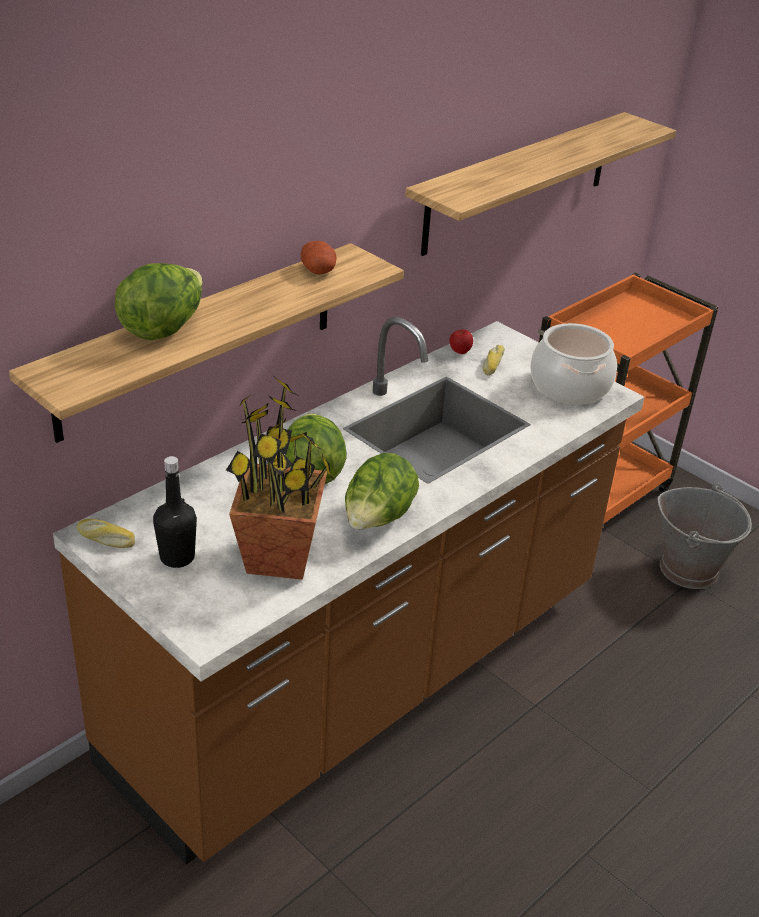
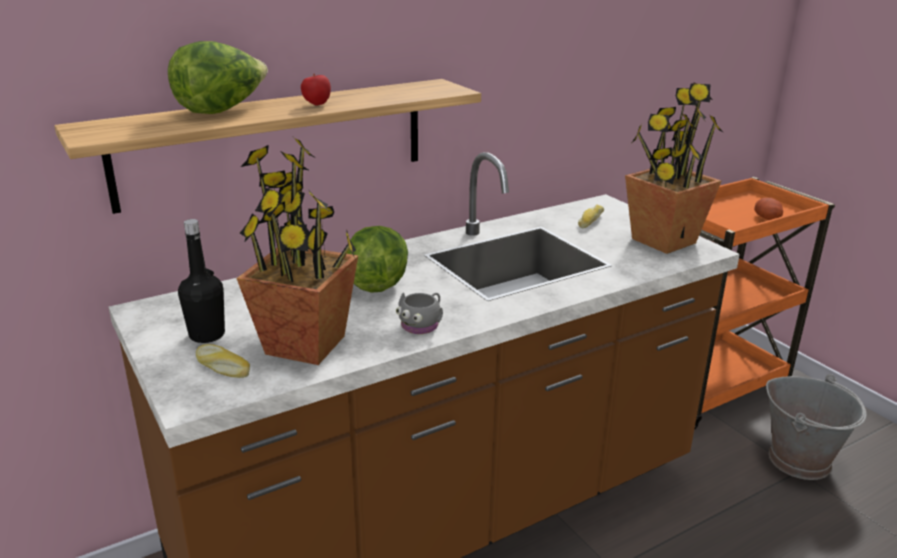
camera: 15 degrees right, 10 degrees down
bread [76,519,135,548] -> bread moved to [196,344,250,378]
potato [301,241,336,274] -> potato moved to [754,198,783,220]
lettuce [345,453,419,529] -> grey mug [396,293,443,334]
shelf [405,112,676,256] -> none
apple [449,330,473,354] -> apple moved to [301,74,331,106]
cooking pot [530,323,617,404] -> potted plant [625,82,723,254]

